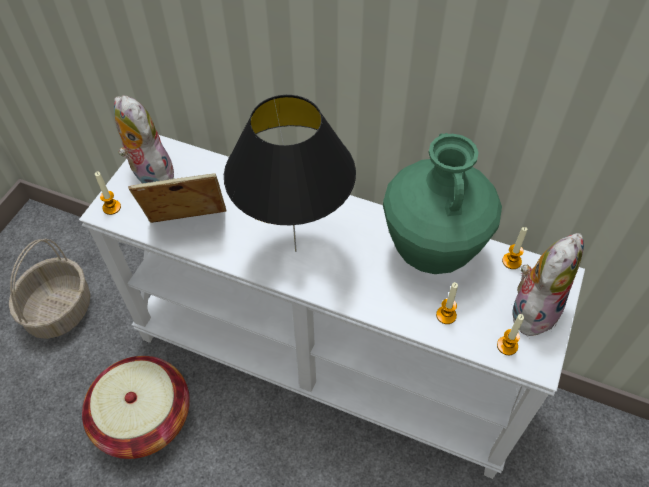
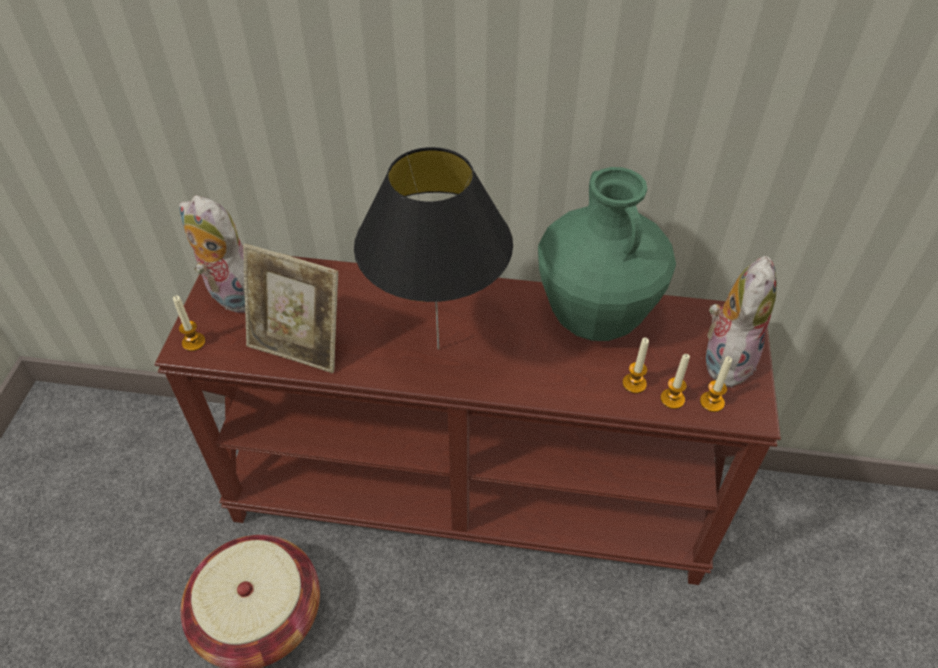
camera: 15 degrees left, 5 degrees down
basket [9,239,90,339] -> none
white console table [79,135,585,479] -> brown console table [155,256,781,585]
picture frame [128,173,227,223] -> picture frame turned 135 degrees counterclockwise [243,244,338,373]
candle [502,227,528,269] -> candle moved to [660,354,690,409]

